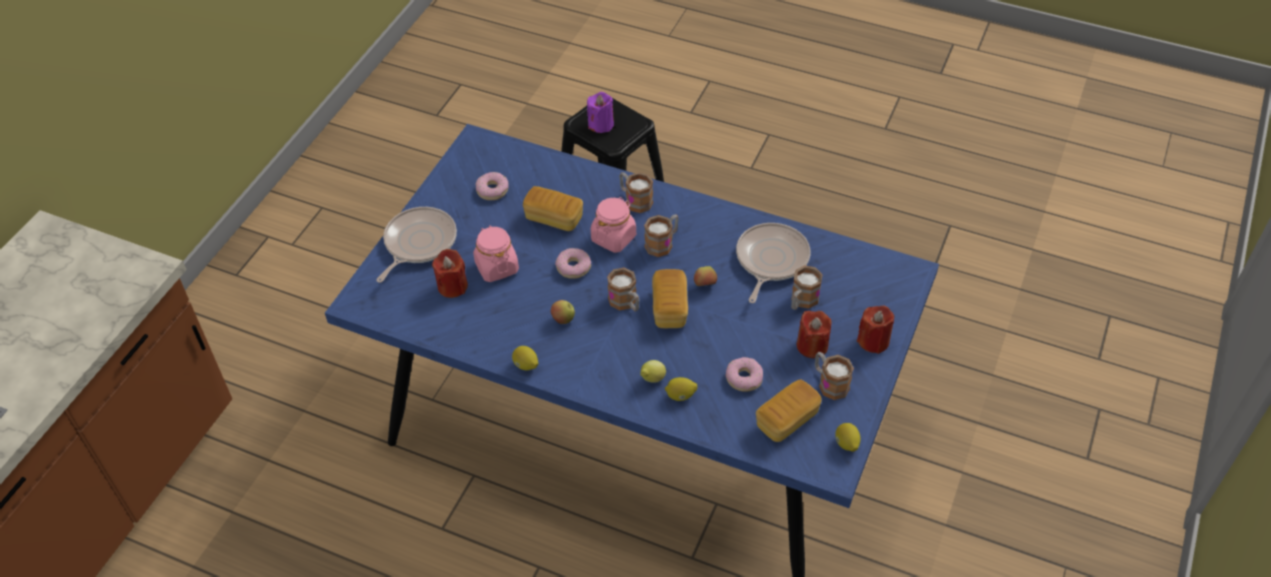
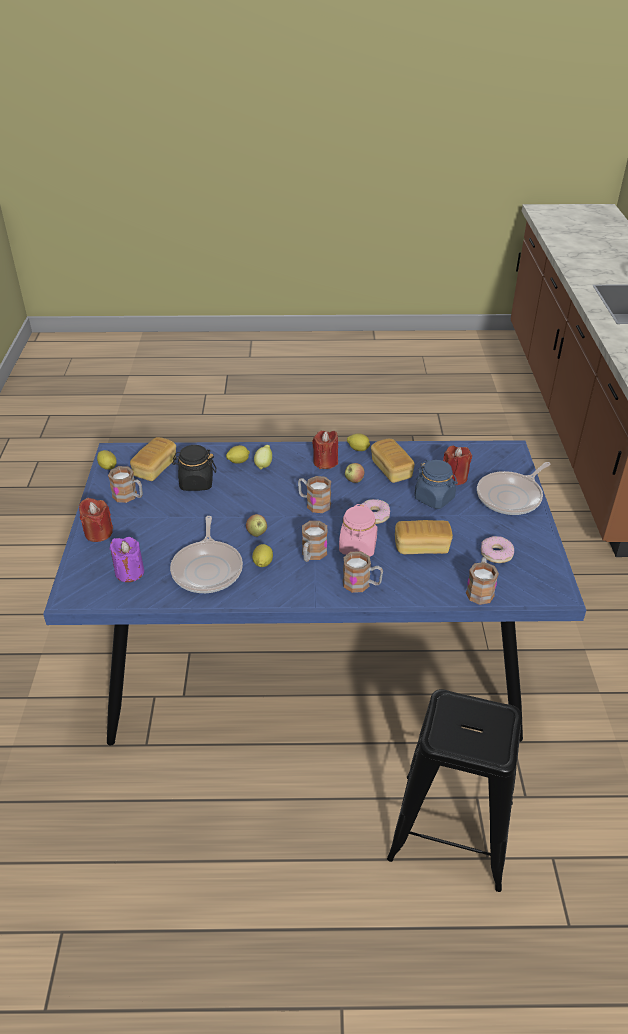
camera: 155 degrees right, 10 degrees down
frying pan [376,207,457,283] -> frying pan turned 45 degrees clockwise [477,462,550,515]
pink jar [473,225,519,282] -> blue jar [414,460,458,509]
purple candle [587,92,614,133] -> purple candle moved to [110,537,144,582]
bread [652,269,688,328] -> bread moved to [371,439,415,483]
donut [726,357,763,392] -> black jar [172,445,216,491]
mug [791,266,822,310] -> mug moved to [466,557,499,605]
red candle [797,311,831,358] -> red candle moved to [312,430,338,469]
none -> lemon [252,544,273,567]

